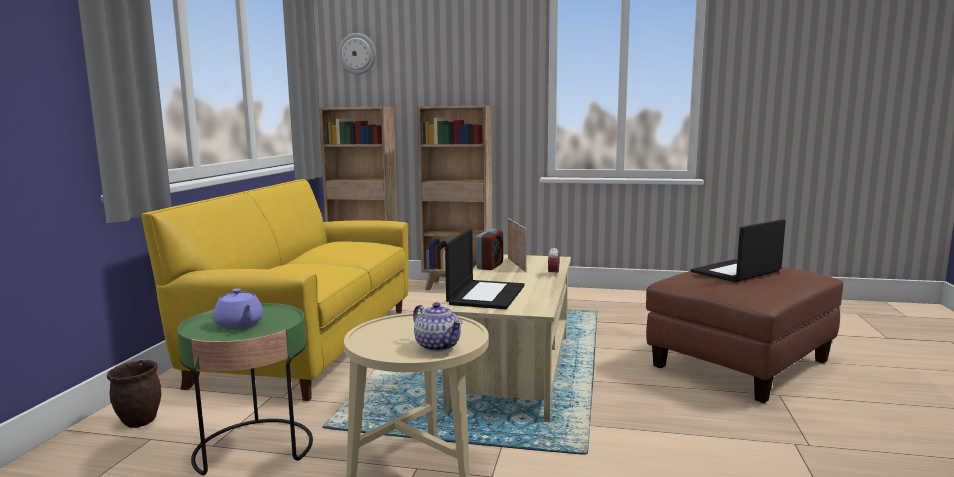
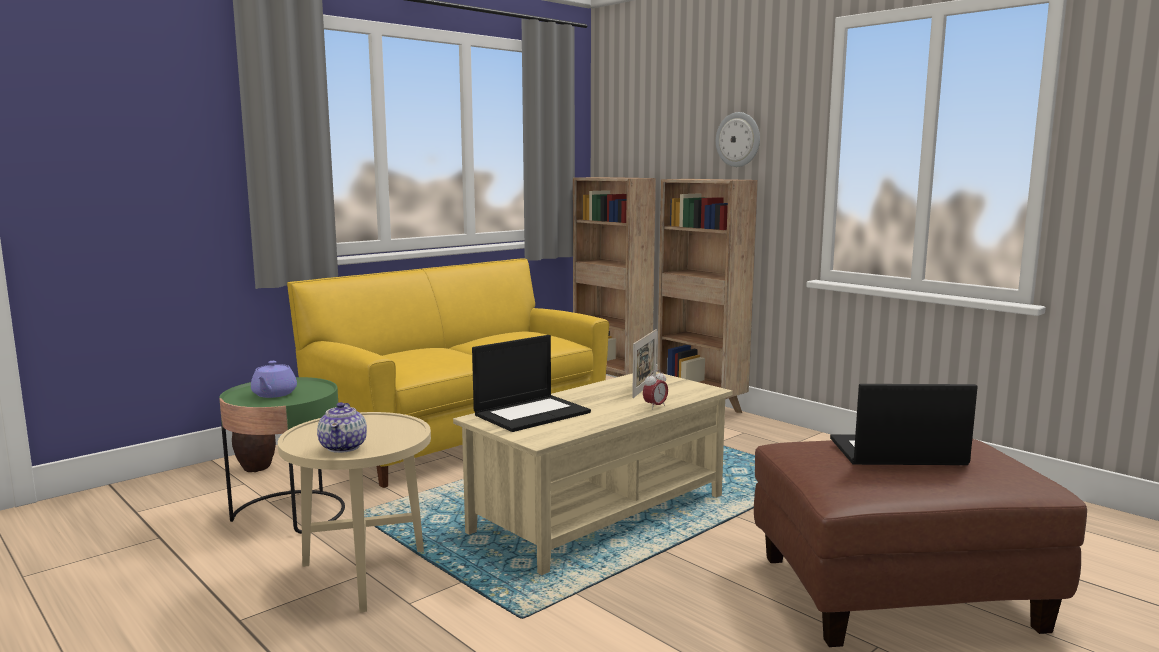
camera: 35 degrees right, 0 degrees up
wall clock [338,33,376,75] -> wall clock moved to [716,112,760,167]
alarm clock [476,229,503,270] -> none

